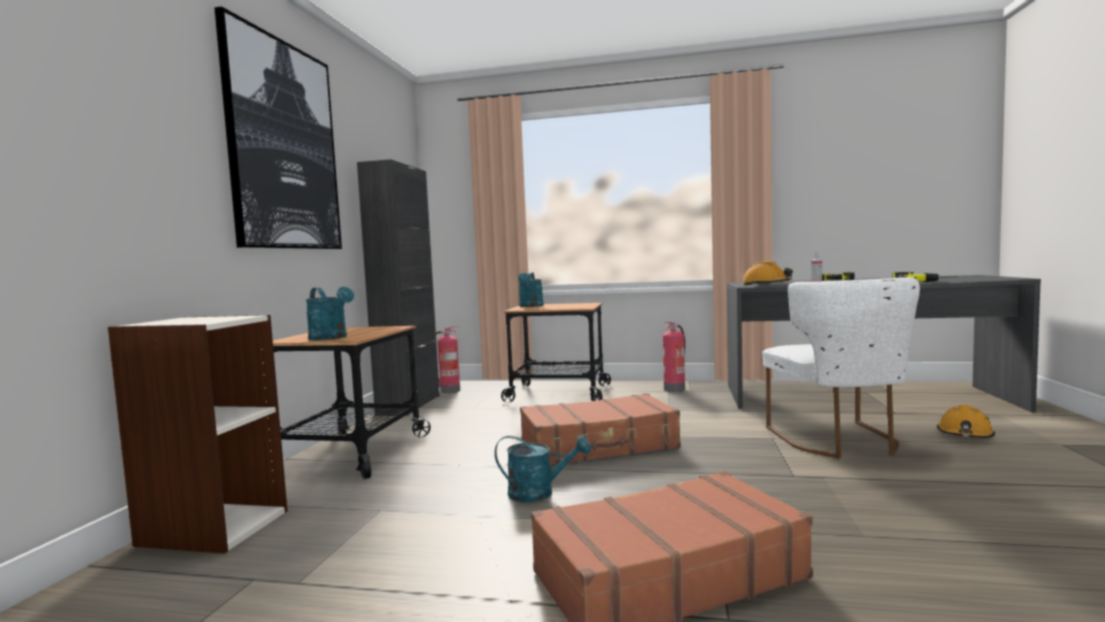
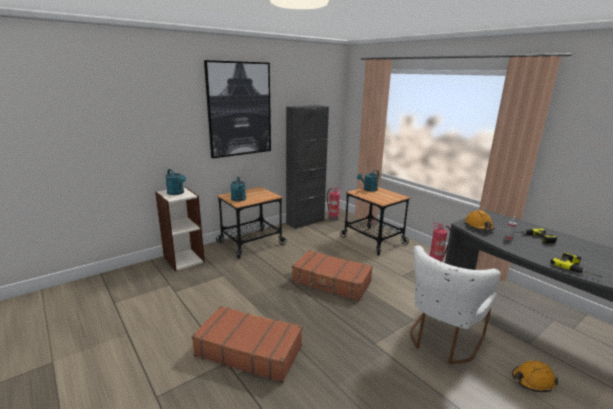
camera: 40 degrees right, 15 degrees up
turquoise watering can [495,435,591,502] -> turquoise watering can moved to [165,169,186,195]

